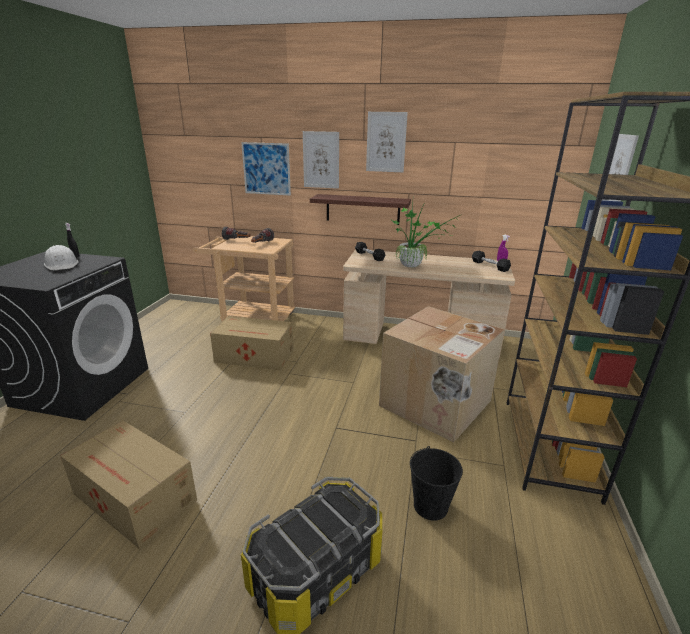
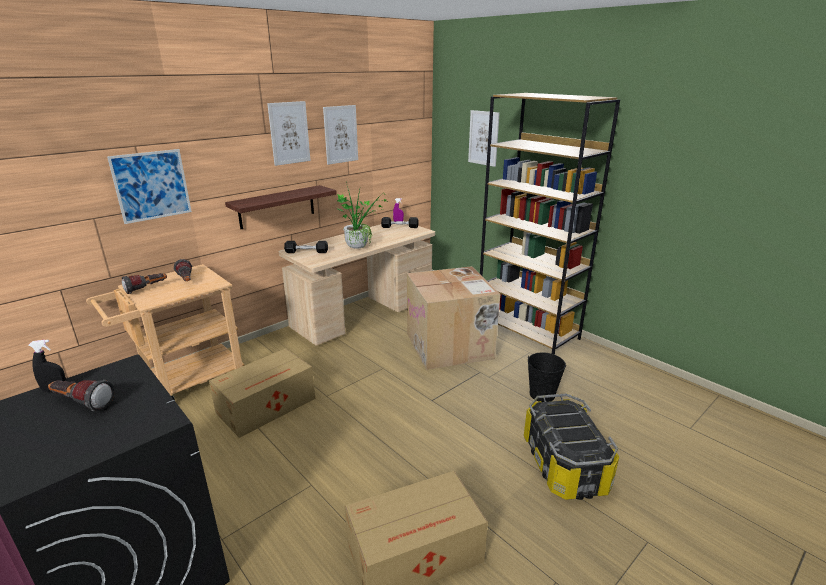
camera: 55 degrees left, 0 degrees up
white hard hat [44,245,78,270] -> flashlight [48,380,115,411]
picture [303,131,339,189] -> picture moved to [323,105,358,165]

